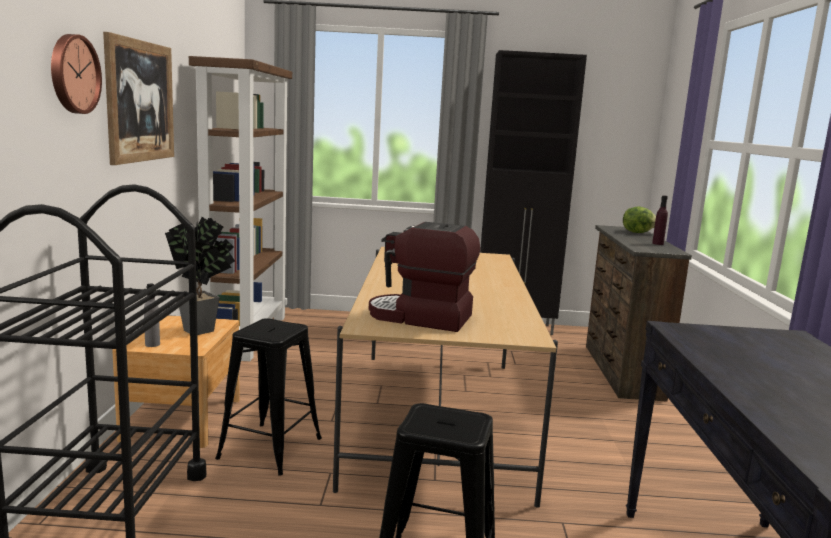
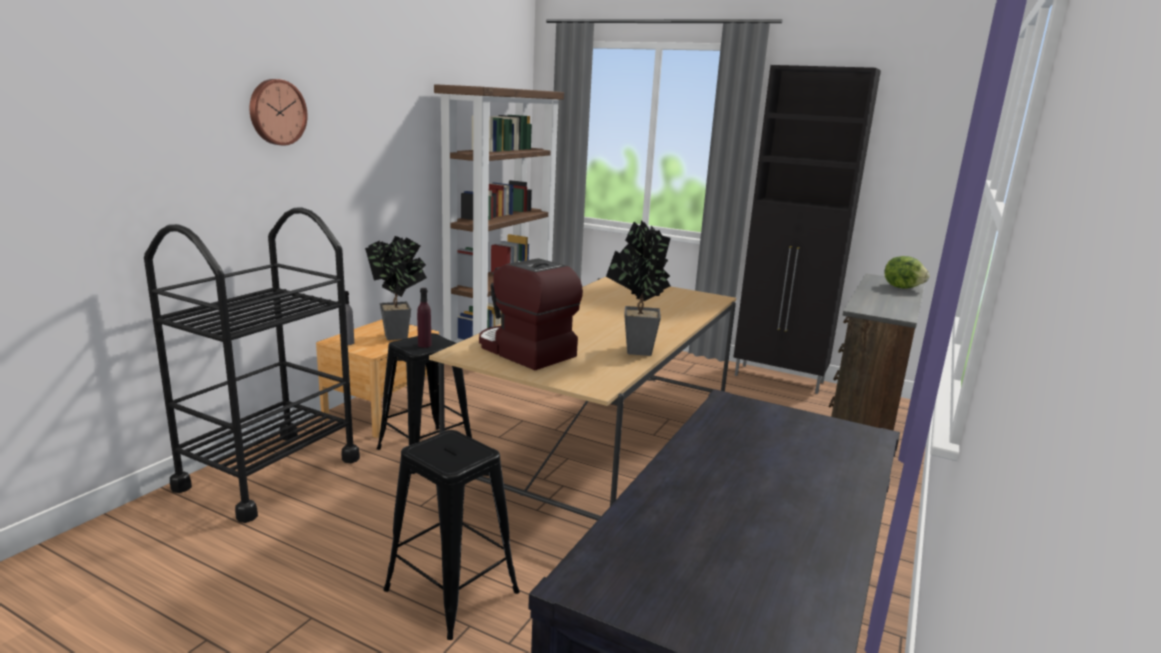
camera: 25 degrees right, 5 degrees up
picture [103,32,174,165] -> none
purple bottle [652,195,668,245] -> purple bottle moved to [417,288,432,348]
none -> potted plant [606,220,671,356]

